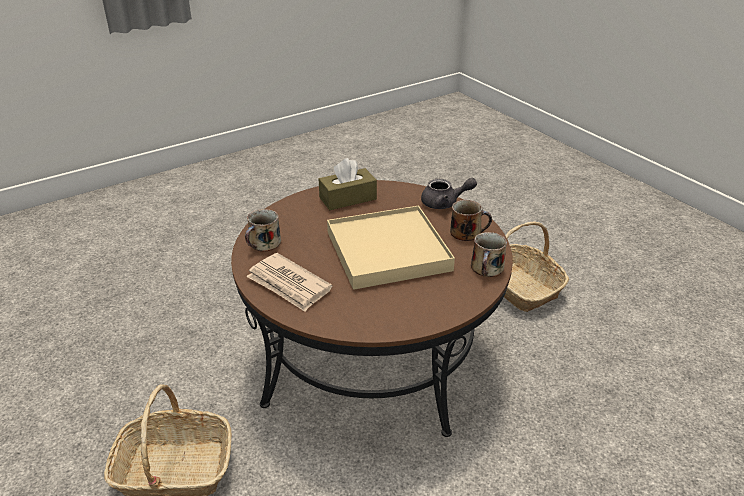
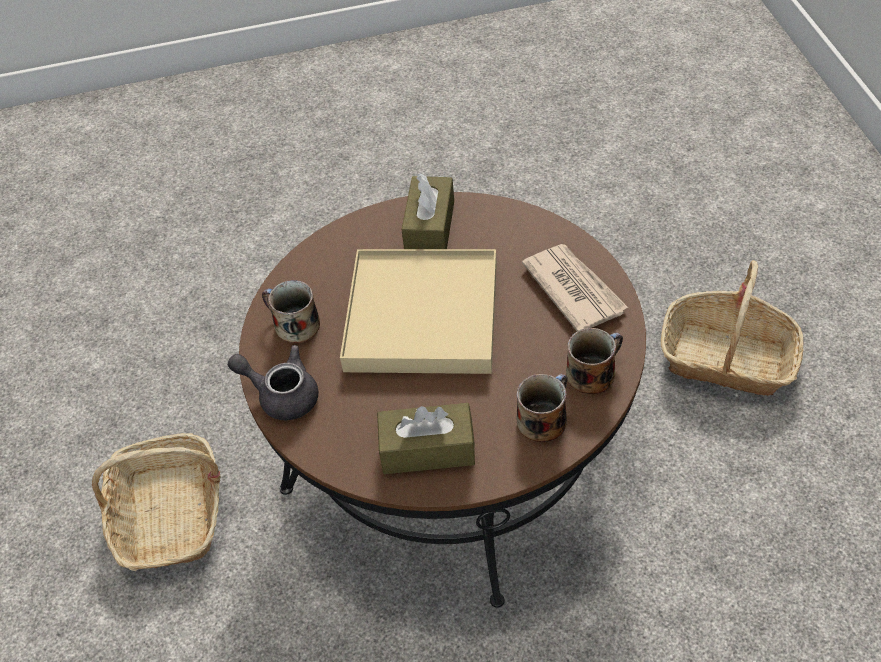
camera: 155 degrees left, 15 degrees up
mug [471,232,507,277] -> mug moved to [517,373,568,442]
none -> brown tissue box [401,173,454,249]

